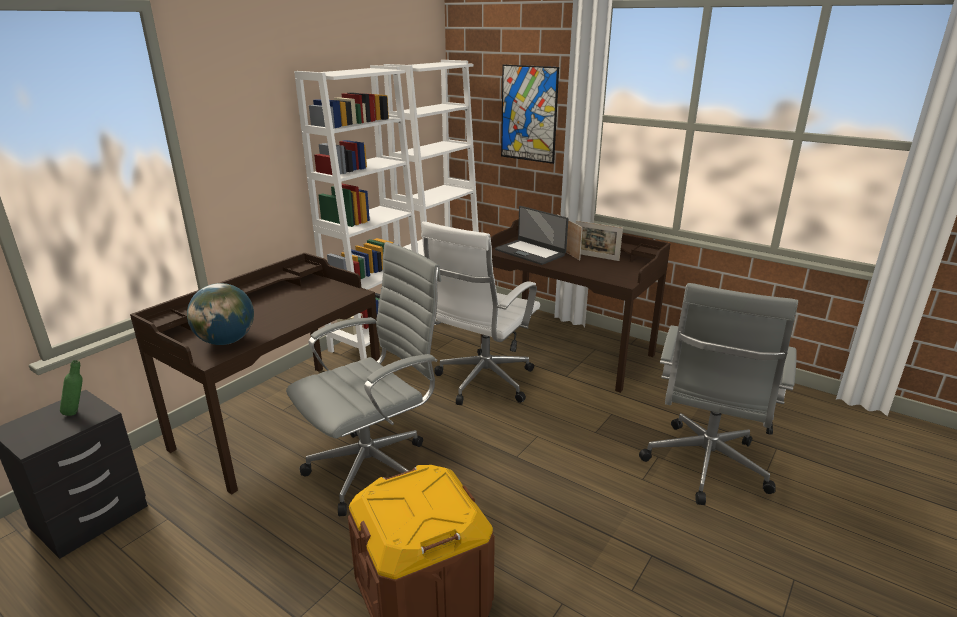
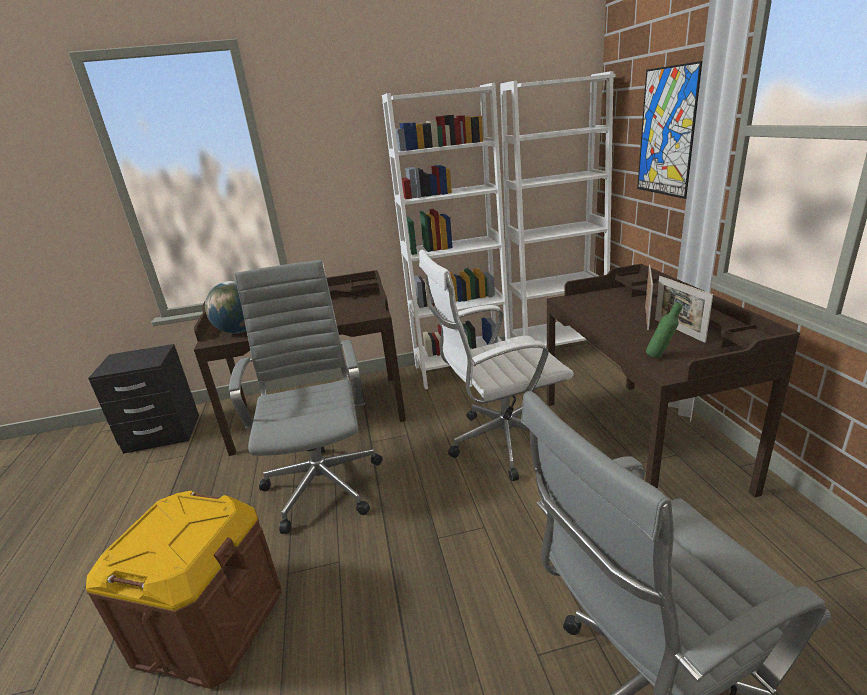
camera: 45 degrees right, 0 degrees up
green bottle [60,360,83,416] -> green bottle moved to [646,302,683,359]
grey office chair [286,242,441,516] -> grey office chair turned 105 degrees counterclockwise [229,260,383,534]
laptop [495,206,568,265] -> none

